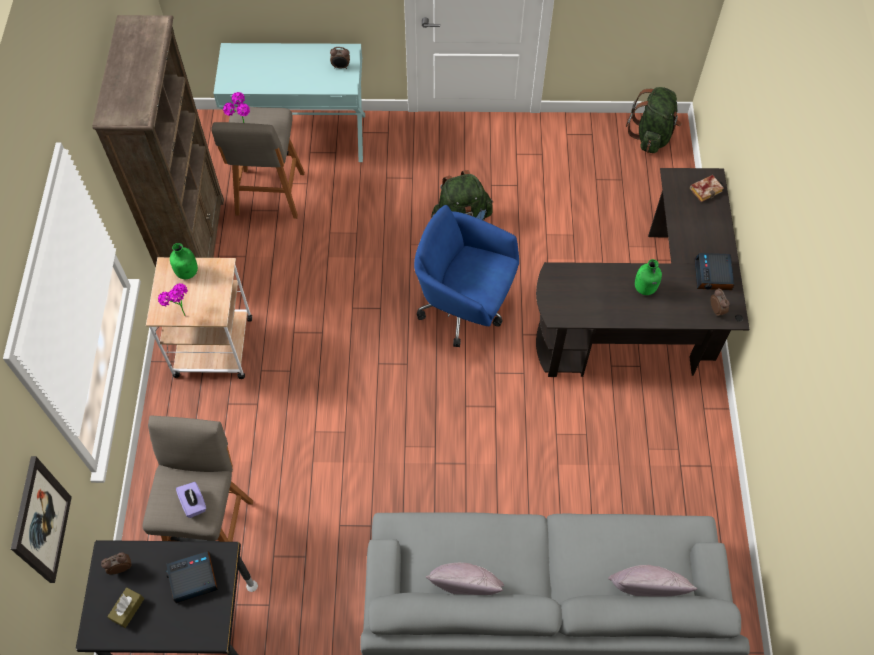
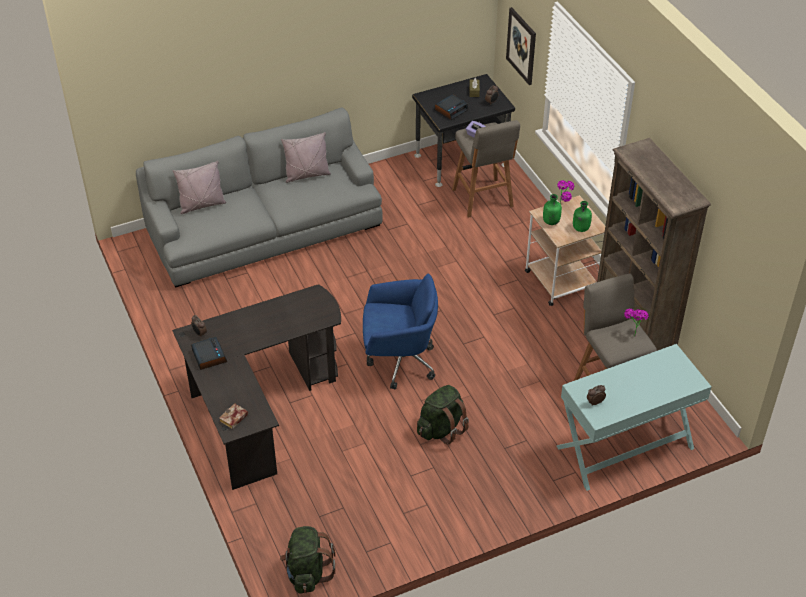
camera: 155 degrees right, 15 degrees down
green bottle [635,259,662,295] -> green bottle moved to [543,194,562,225]

